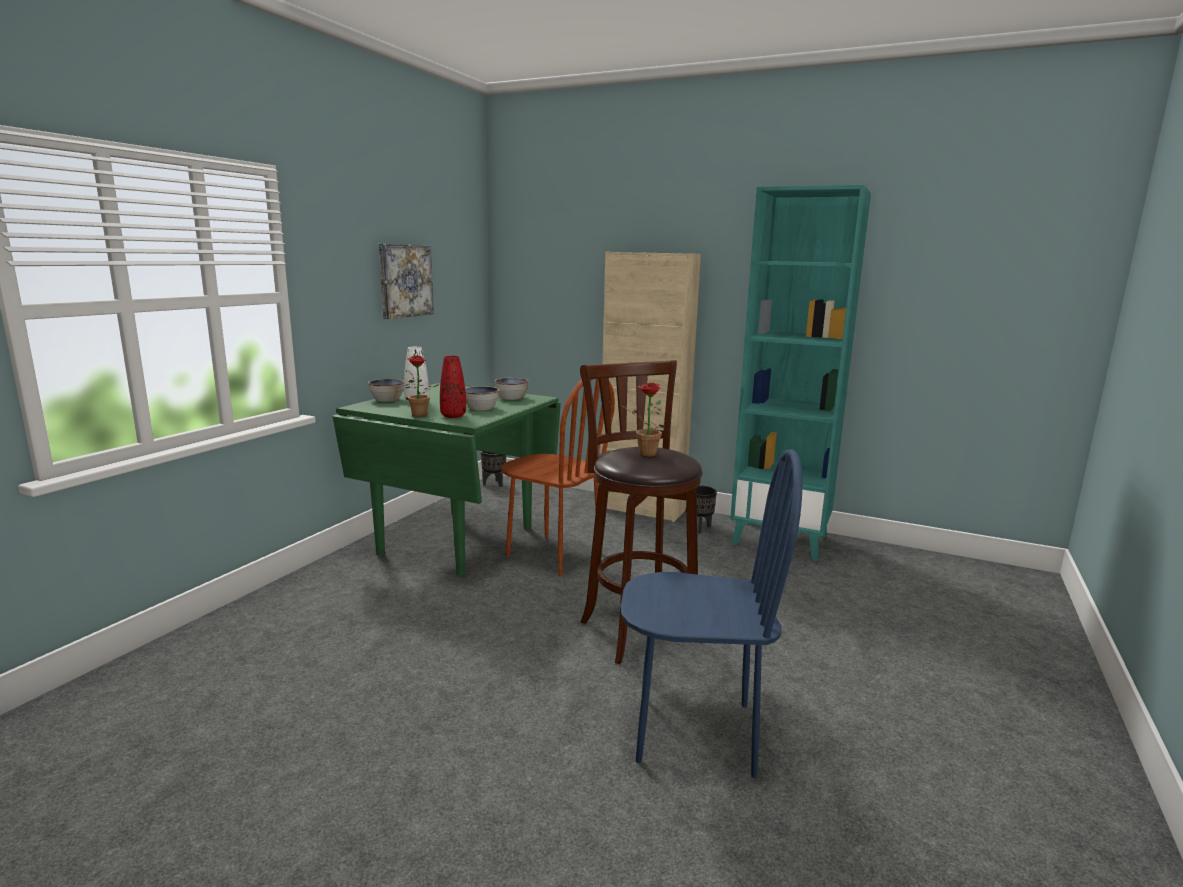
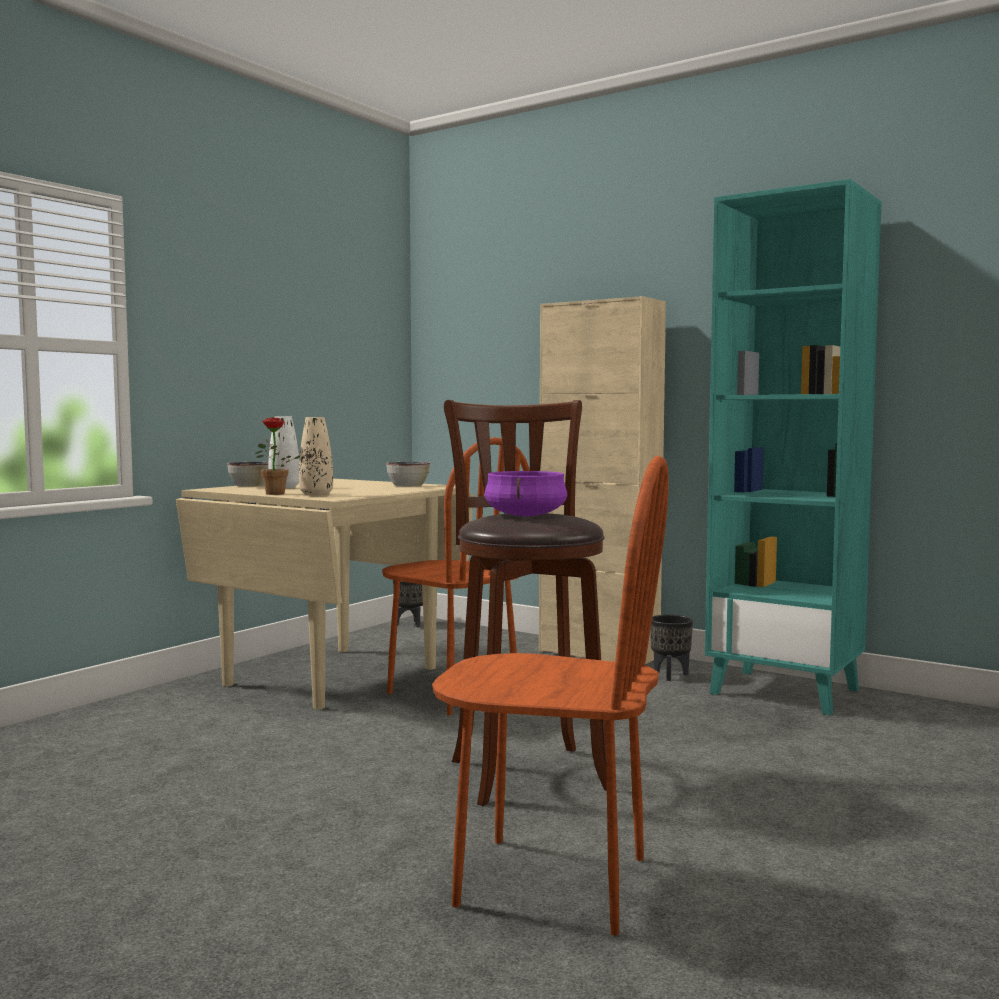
camera: 10 degrees right, 10 degrees down
green dining table [332,383,561,575] -> beige dining table [176,479,474,709]
picture [379,244,434,319] -> none
red vase [440,356,466,418] -> beige vase [299,417,333,496]
bowl [465,386,499,410] -> none
potted plant [620,383,666,457] -> purple cooking pot [485,471,567,516]
blue chair [621,449,803,778] -> brown chair [432,456,669,936]

